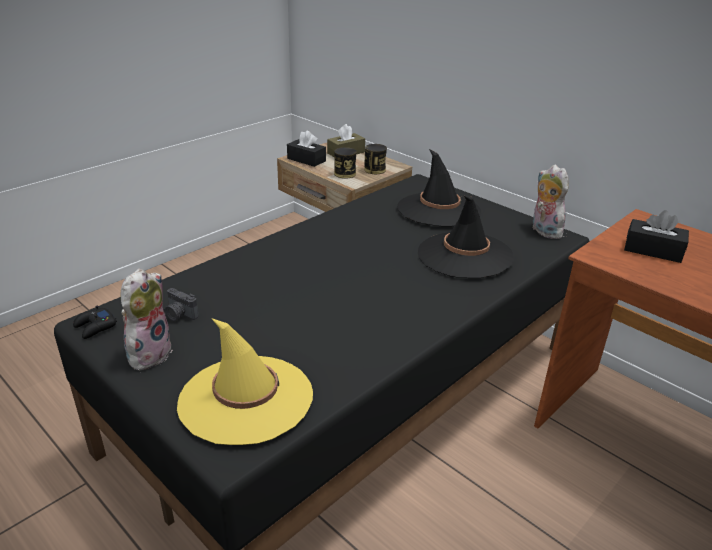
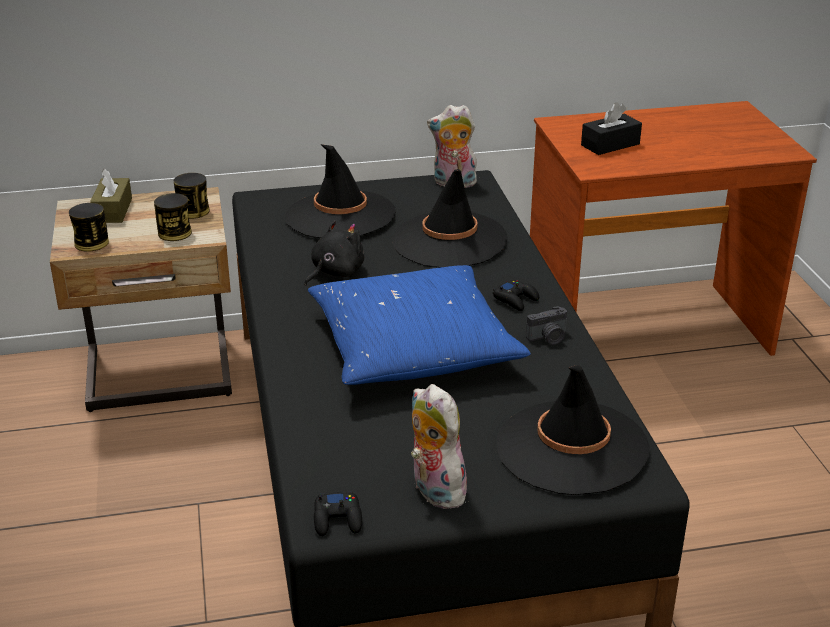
camera: 55 degrees left, 0 degrees up
camera [165,288,199,321] -> camera moved to [526,306,567,345]
yellow hat [177,318,313,445] -> black hat [497,365,650,495]
black tissue box [287,130,326,167] -> can [69,203,109,252]
none -> black plush toy [304,220,364,286]
none -> blue pillow [308,265,531,385]
none -> black game controller [493,280,539,311]

